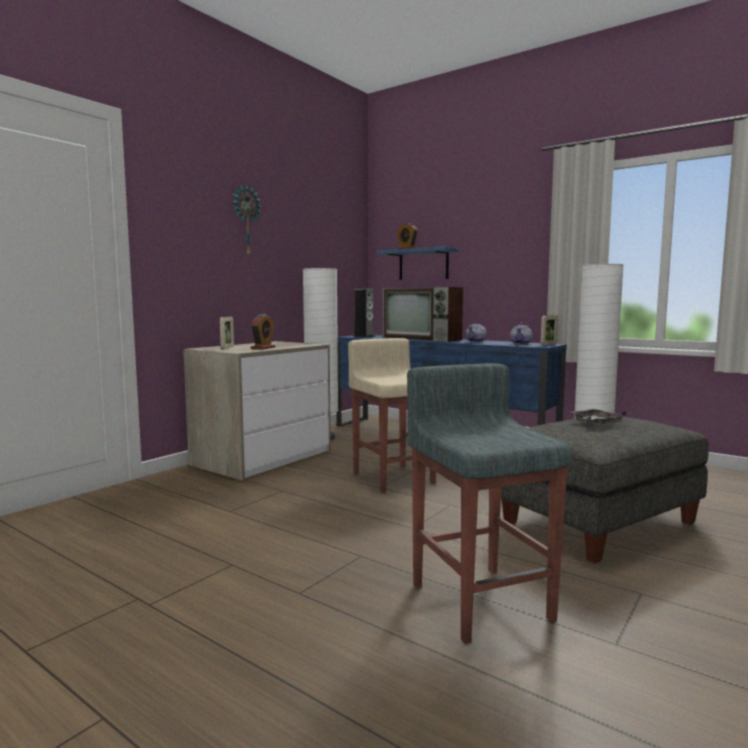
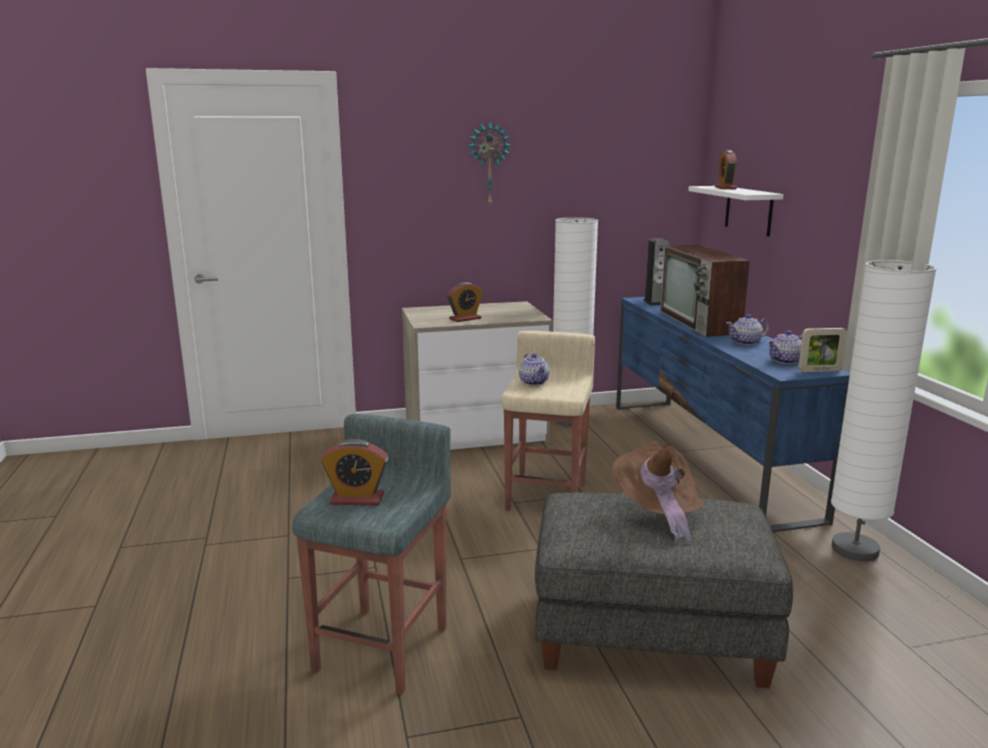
camera: 40 degrees right, 10 degrees up
picture frame [220,317,234,349] -> none
blue shelf [377,246,459,280] -> white shelf [688,186,784,237]
grey tray [572,409,626,424] -> brown hat [612,441,705,544]
none -> alarm clock [321,439,388,506]
none -> teapot [519,353,549,386]

